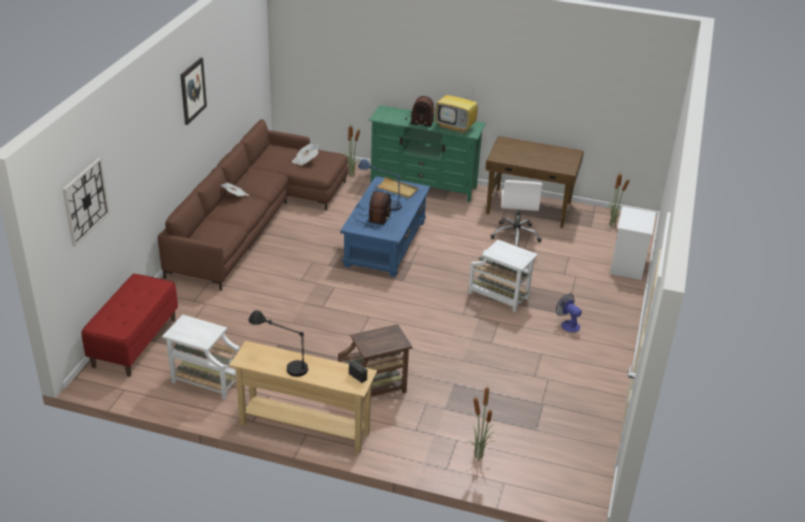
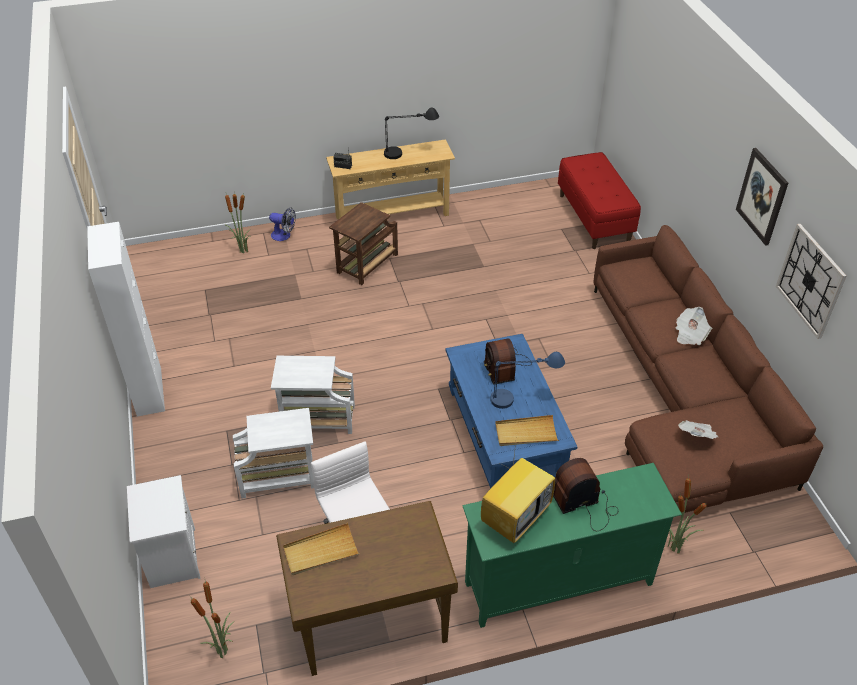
camera: 150 degrees right, 10 degrees up
wall clock [63,158,109,247] -> wall clock moved to [776,224,846,339]
white side table [162,315,240,400] -> white side table moved to [233,408,314,499]
television [435,86,478,134] -> television turned 135 degrees clockwise [481,443,555,543]
fan [556,294,582,333] -> fan moved to [269,207,296,241]
none -> white cabinet [87,222,165,417]
none -> beige tray [283,523,359,575]

